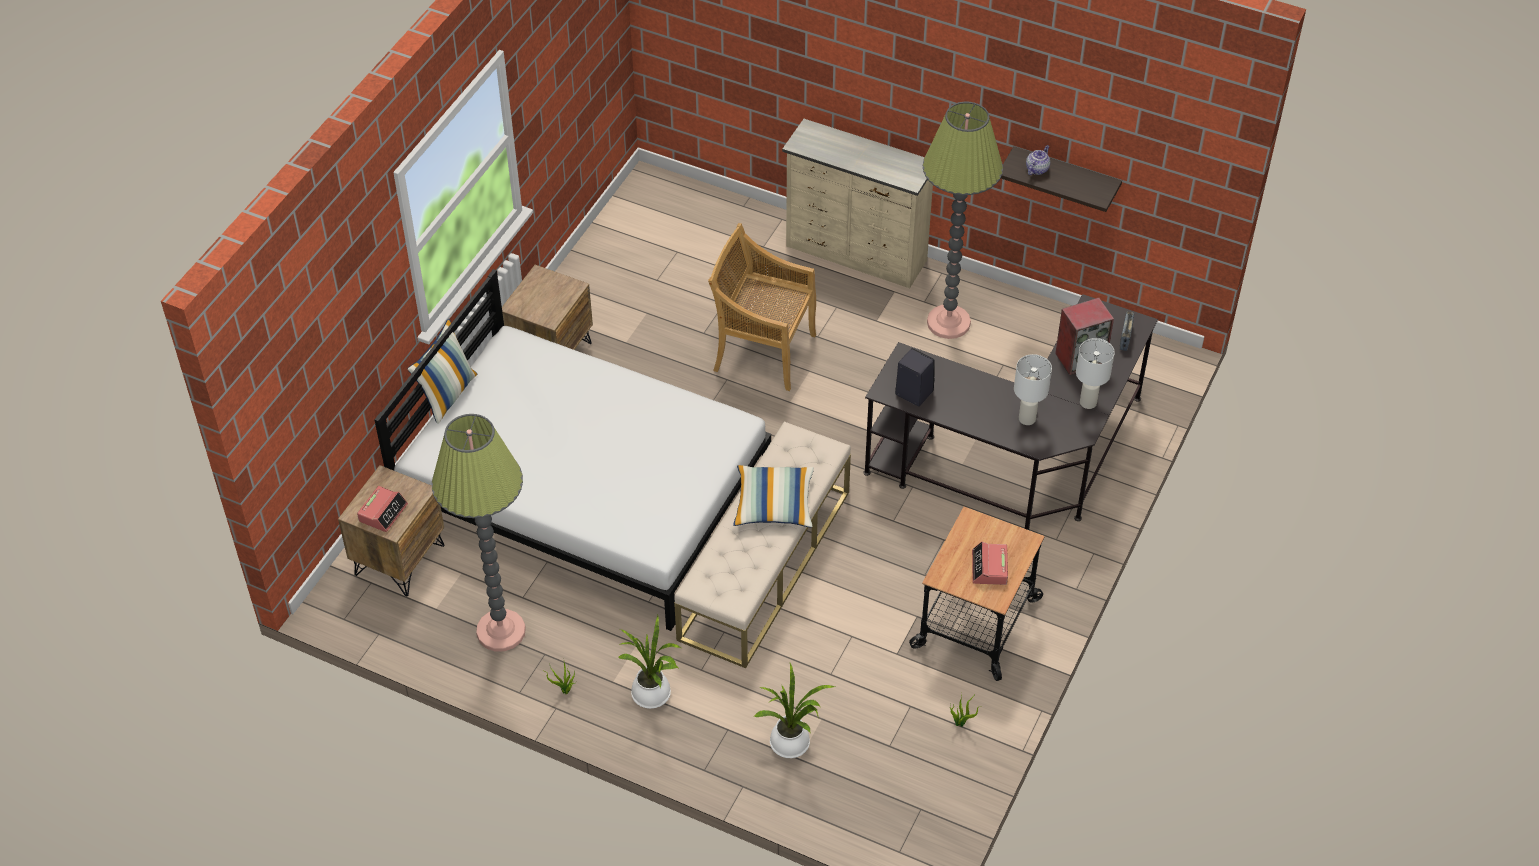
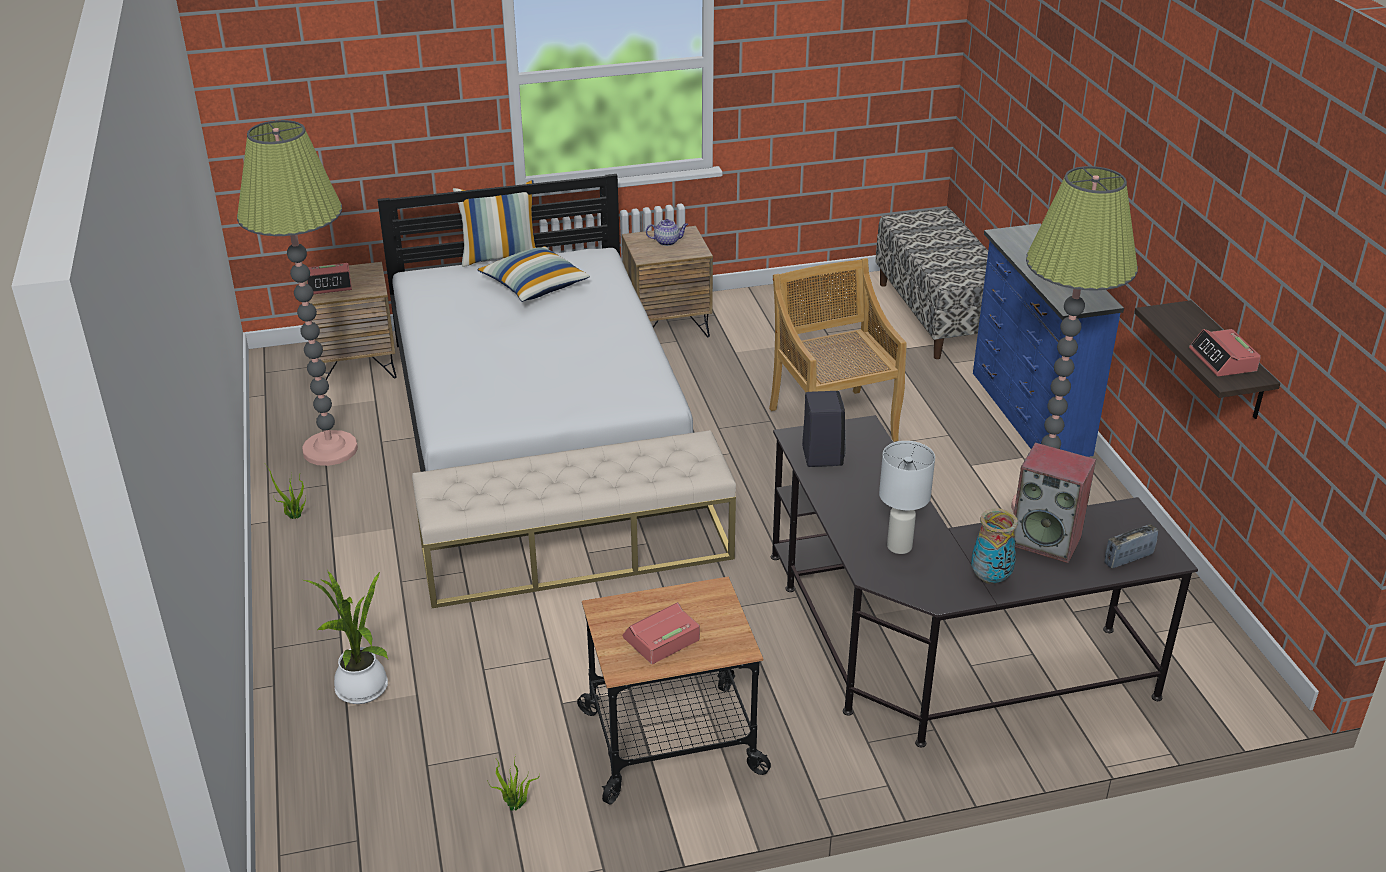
camera: 50 degrees right, 15 degrees down
potted plant [618,615,681,709] -> none
pillow [733,465,814,527] -> pillow moved to [477,246,590,302]
beige dresser [782,119,933,288] -> blue dresser [973,223,1124,457]
teapot [1026,145,1050,175] -> teapot moved to [646,219,688,246]
white table lamp [1076,338,1115,409] -> vase [971,508,1018,584]
none -> bench [875,208,988,359]
none -> alarm clock [1189,329,1261,376]

